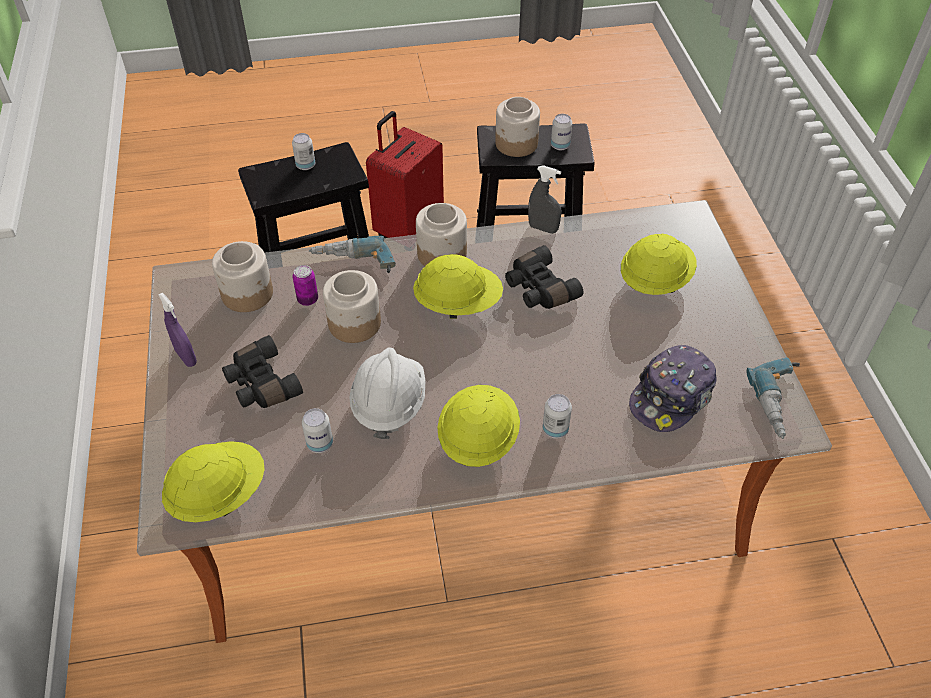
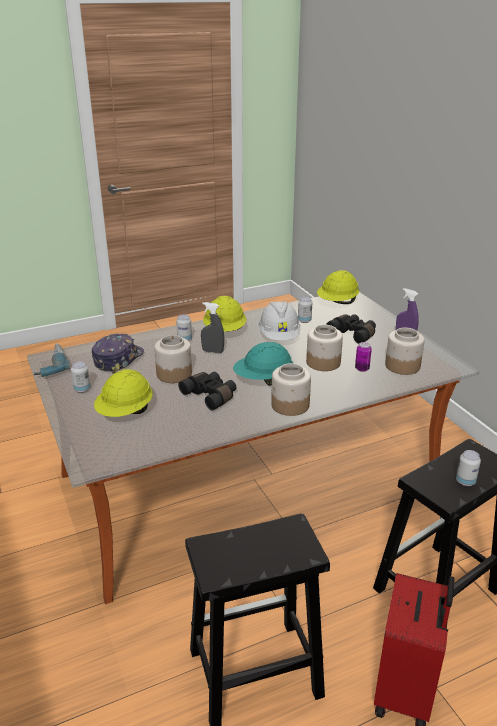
camera: 165 degrees right, 20 degrees down
power drill [309,236,396,273] -> none
yellow hard hat [413,254,503,319] -> turquoise hard hat [233,342,293,386]
jar [495,97,540,157] -> jar moved to [154,335,192,383]
grey spray bottle [528,165,561,234] -> grey spray bottle moved to [201,302,224,353]
can [551,114,572,150] -> can moved to [71,361,91,393]

